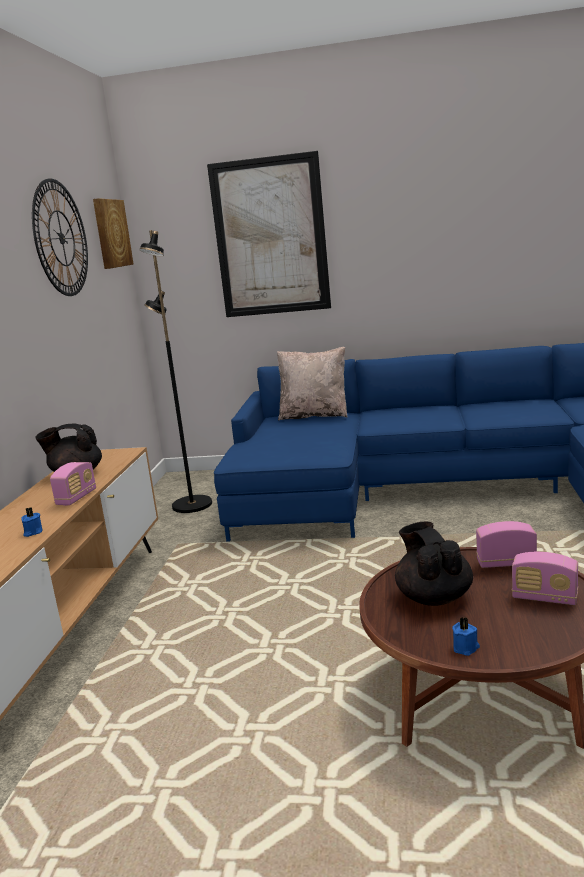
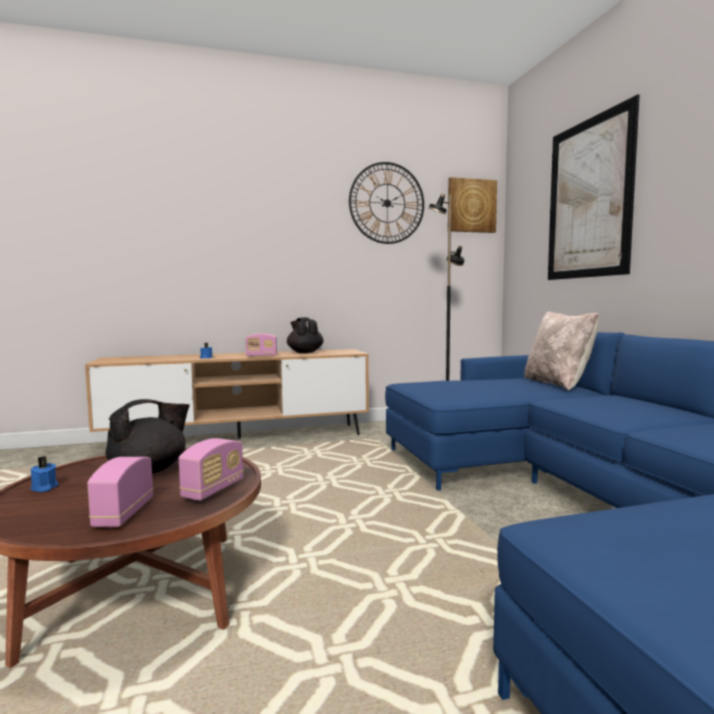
camera: 65 degrees right, 10 degrees down
radio [476,521,537,568] -> radio turned 45 degrees clockwise [179,438,244,501]

